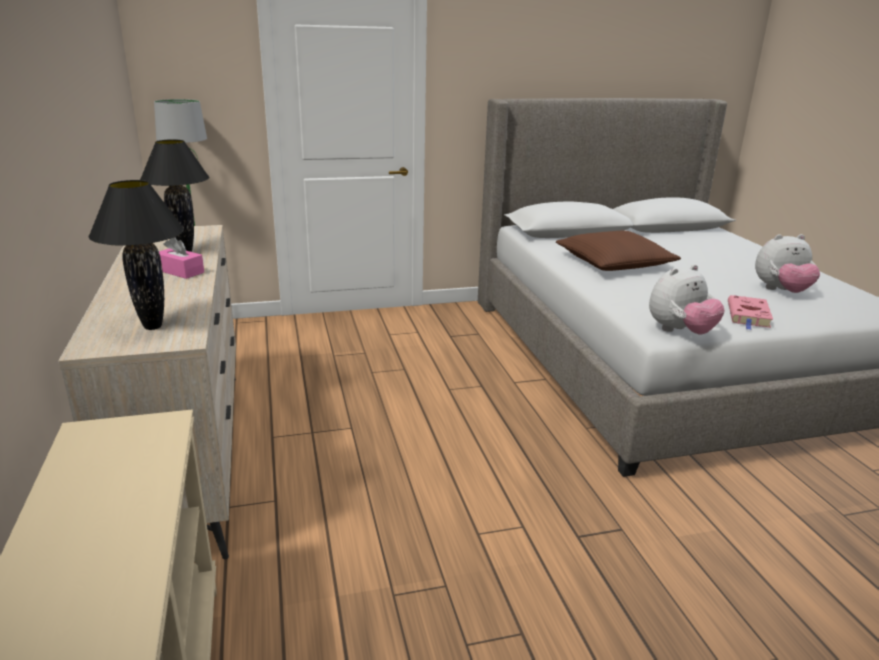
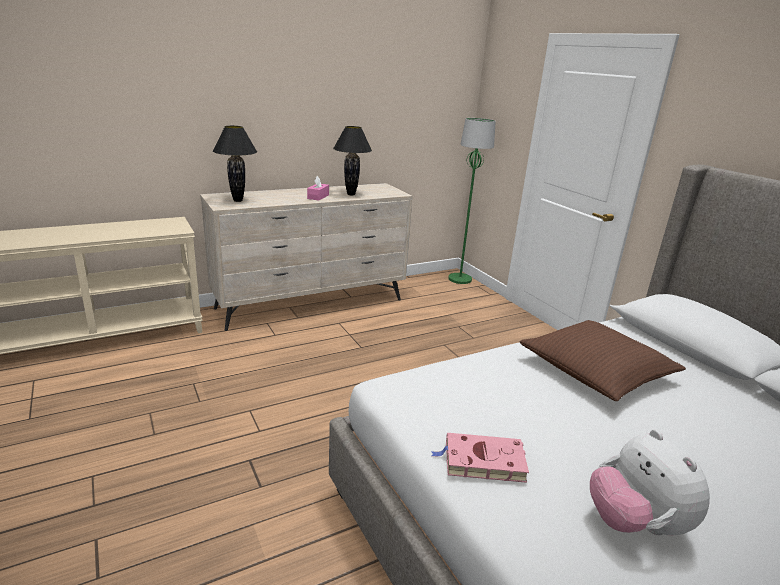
camera: 75 degrees right, 0 degrees up
plush toy [649,264,725,335] -> none

